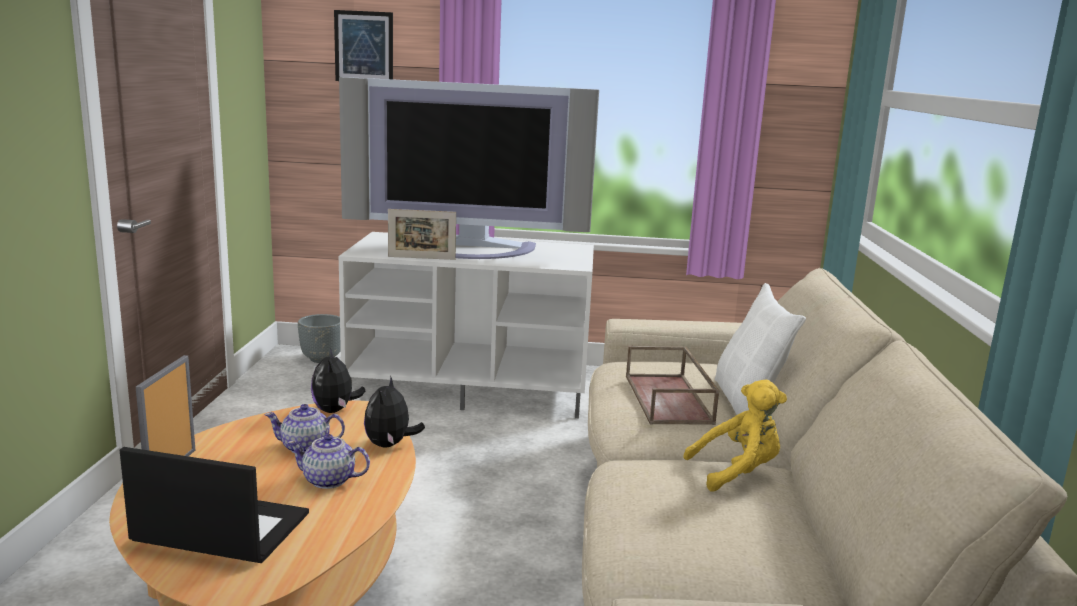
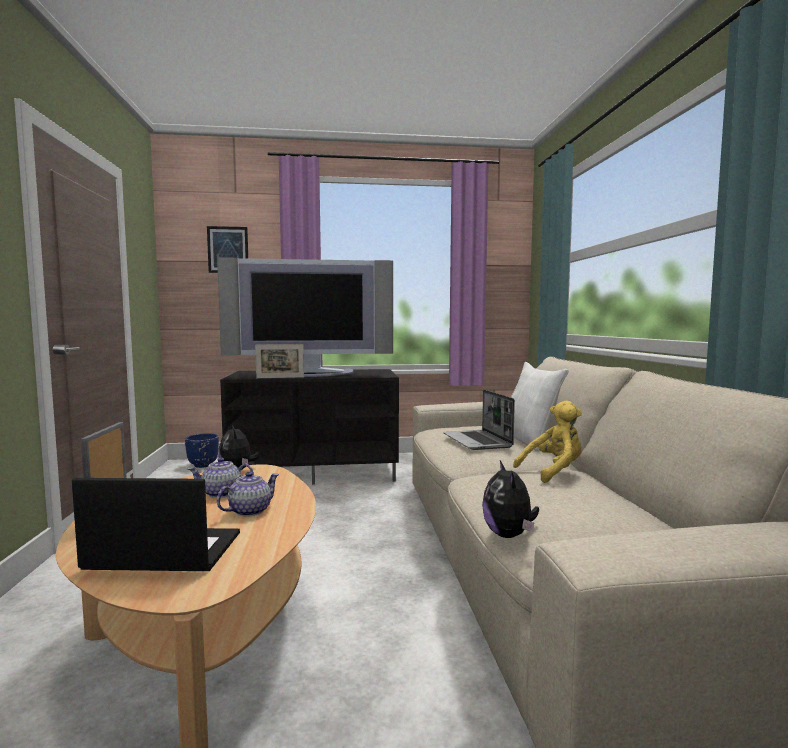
camera: 10 degrees left, 10 degrees down
teapot [288,434,370,489] -> teapot turned 135 degrees clockwise [217,472,279,517]
grey planter [298,314,341,363] -> blue planter [185,433,219,468]
white tv stand [339,232,594,418] -> black tv stand [220,369,399,485]
plush toy [364,376,425,447] -> plush toy moved to [482,461,539,538]
brown tray [626,346,719,425] -> laptop [444,390,515,450]

